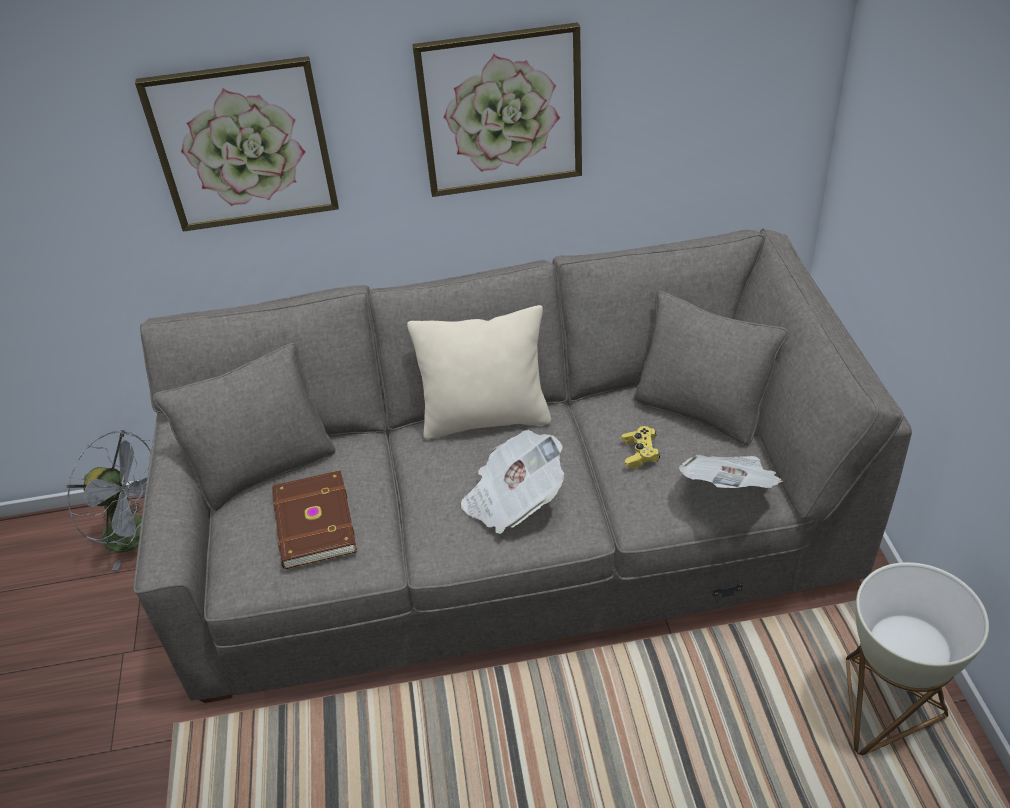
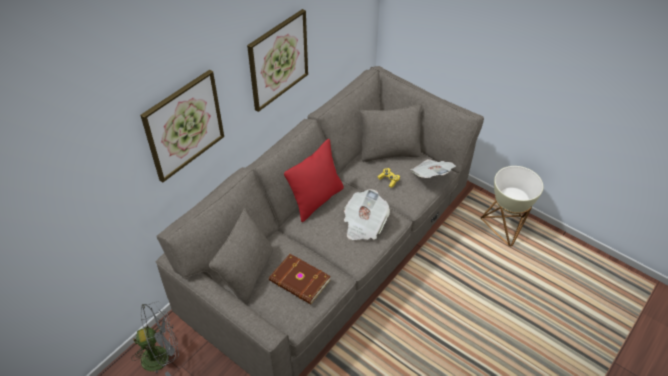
camera: 45 degrees left, 5 degrees up
beige pillow [407,305,551,439] -> red pillow [284,139,344,222]

